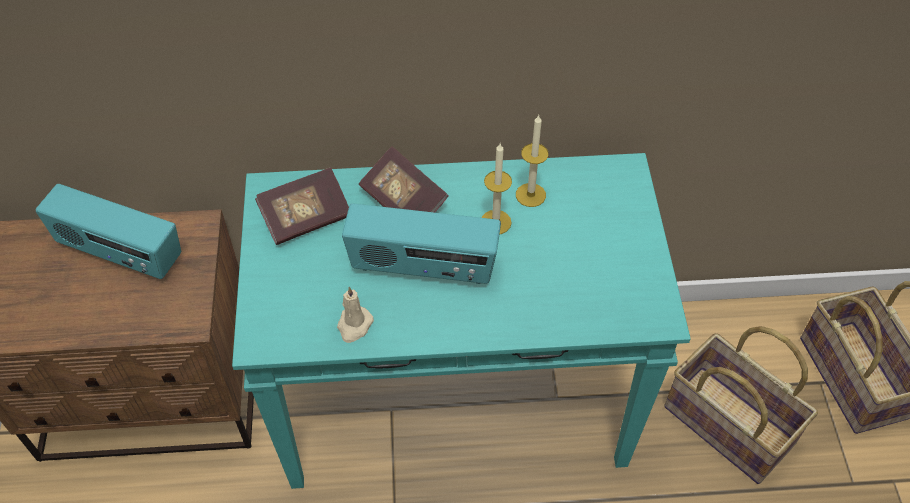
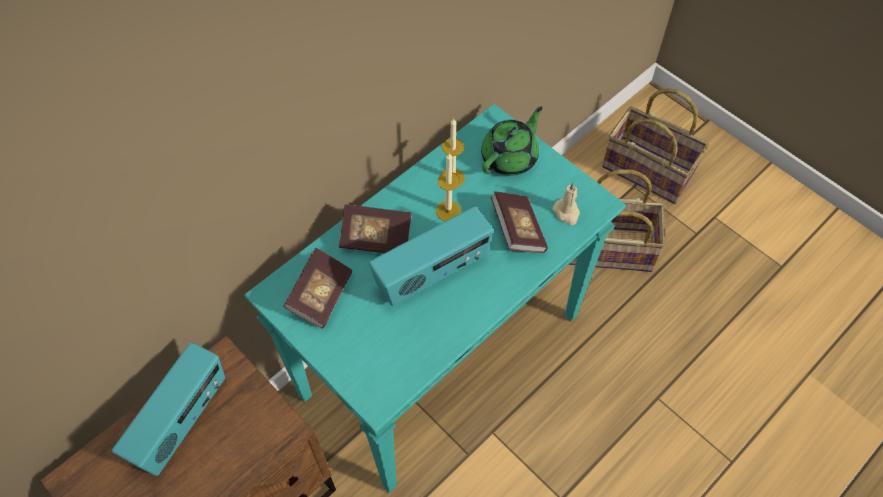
camera: 40 degrees left, 5 degrees up
radio [35,184,181,279] -> radio turned 45 degrees counterclockwise [112,342,225,476]
beige candle [337,287,374,343] -> beige candle moved to [552,183,580,225]
none -> green teapot [481,106,542,176]
none -> book [491,191,548,253]

